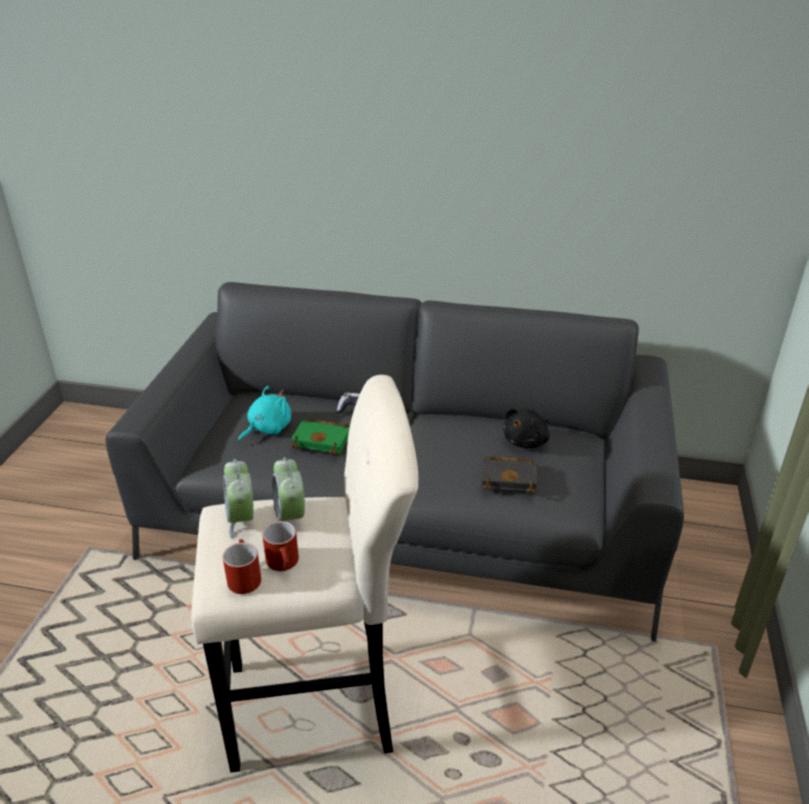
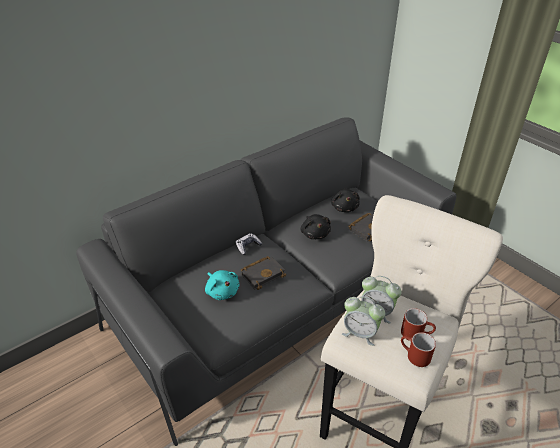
camera: 50 degrees left, 5 degrees up
turquoise plush toy [238,386,291,442] -> turquoise plush toy turned 150 degrees clockwise [205,270,239,300]
green book [291,419,350,455] -> black book [241,256,286,290]
none -> black plush toy [301,214,331,239]

